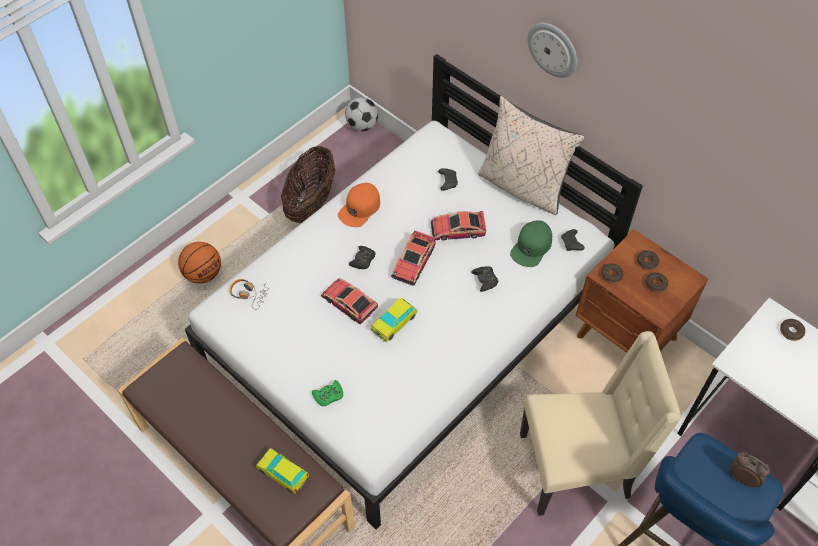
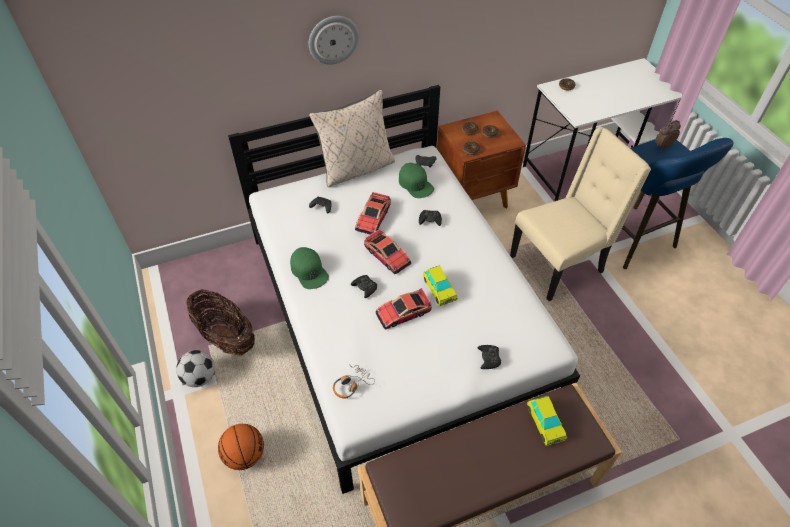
camera: 65 degrees left, 5 degrees down
toy car [256,448,309,494] -> toy car turned 75 degrees counterclockwise [527,396,567,446]
green game controller [312,380,343,406] -> black game controller [478,345,501,369]
orange cap [338,183,380,227] -> green cap [290,247,329,289]
football [345,97,378,131] -> football moved to [176,350,215,387]
beige chair [520,331,682,516] -> beige chair turned 45 degrees clockwise [510,127,651,301]

